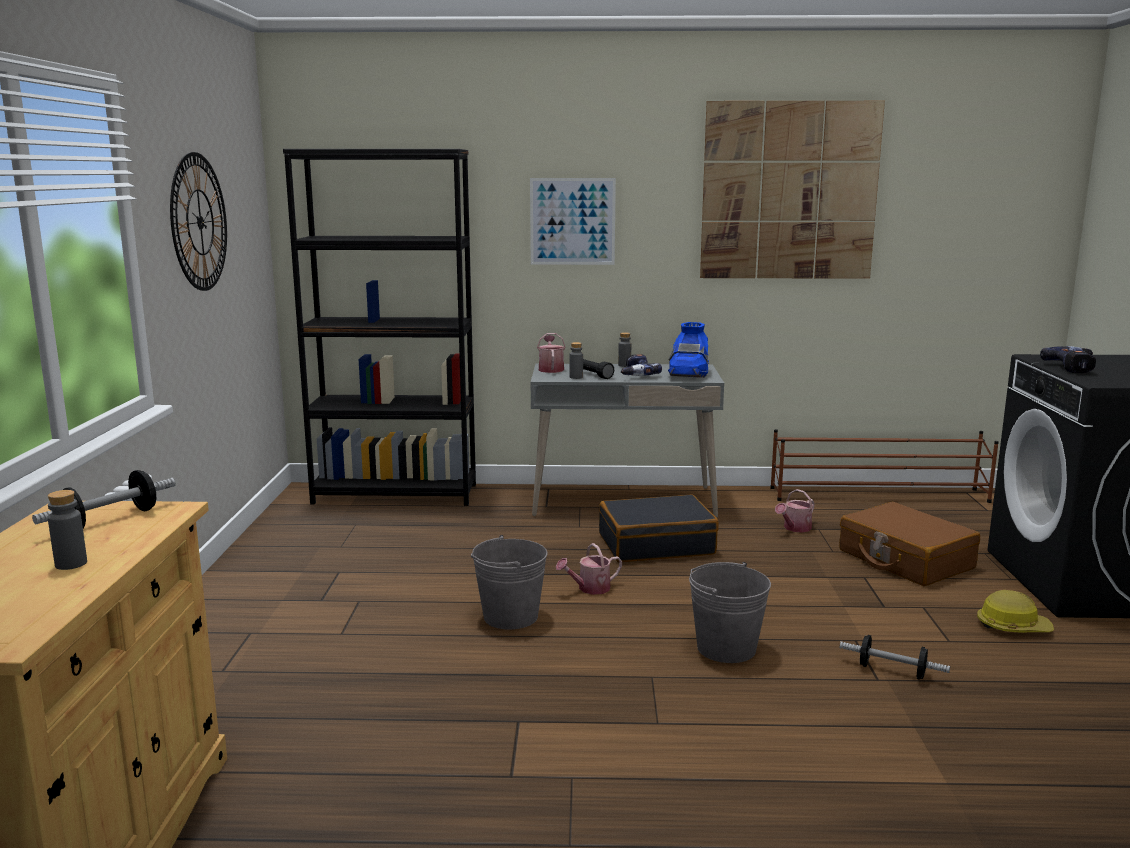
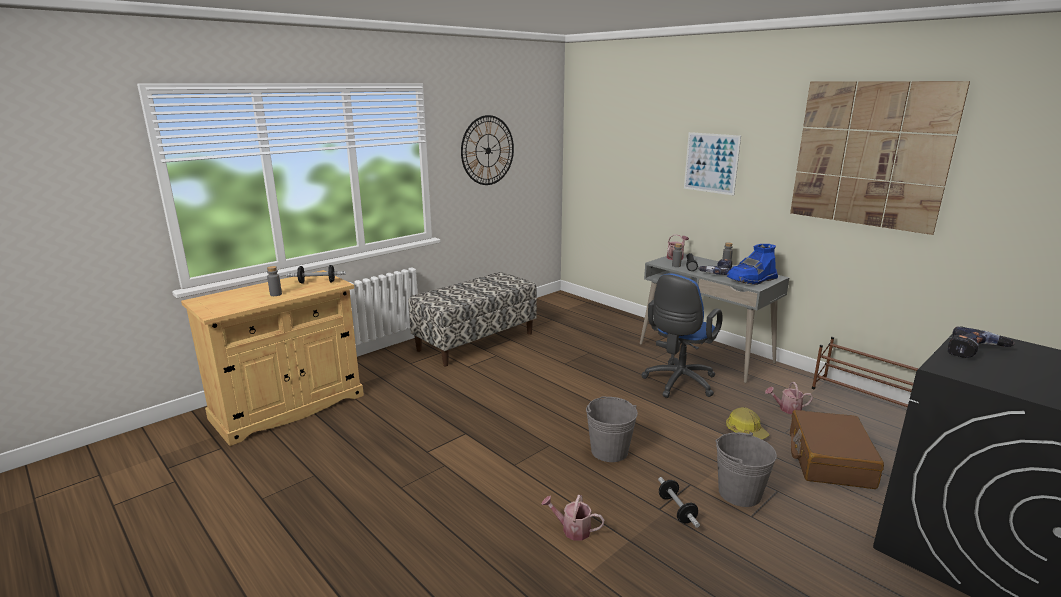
camera: 45 degrees right, 5 degrees up
black bookcase [283,149,476,506] -> none
grey bucket [471,535,548,630] -> grey bucket moved to [716,432,777,507]
watering can [556,543,622,595] -> watering can moved to [541,495,604,540]
black suitcase [599,494,719,562] -> blue office chair [641,273,723,398]
hard hat [977,590,1054,633] -> hard hat moved to [726,407,769,439]
none -> bench [408,272,537,366]

